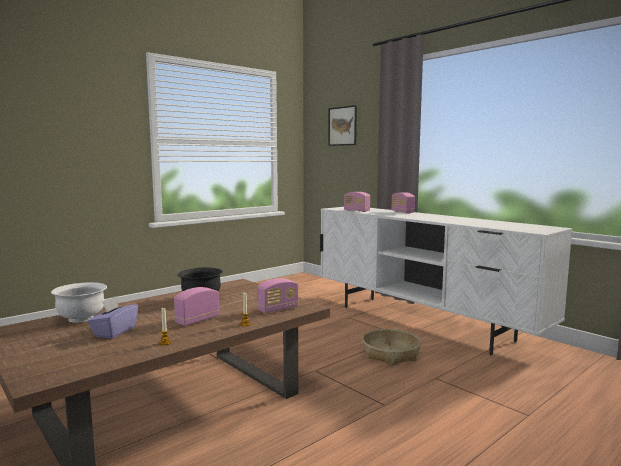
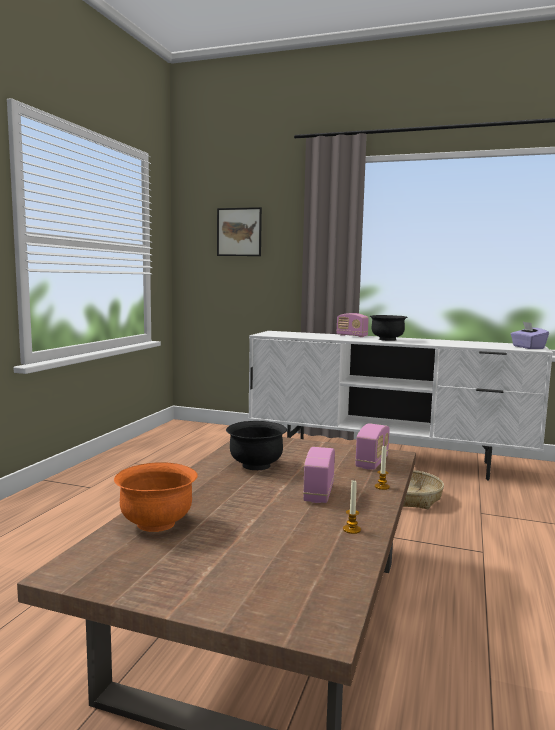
camera: 30 degrees left, 0 degrees up
white bowl [51,282,107,323] -> orange bowl [114,462,198,532]
purple tissue box [88,296,138,339] -> purple tissue box moved to [511,322,549,349]
radio [344,192,370,212] -> none
none -> black bowl [370,315,408,341]

